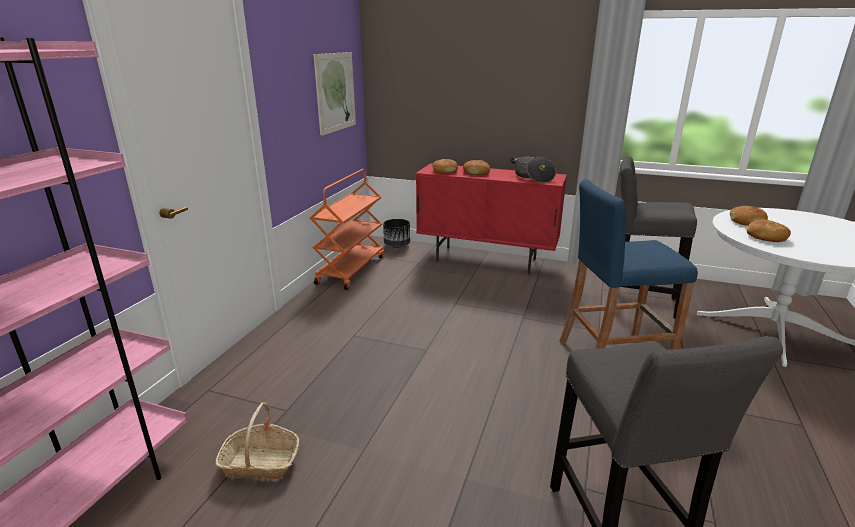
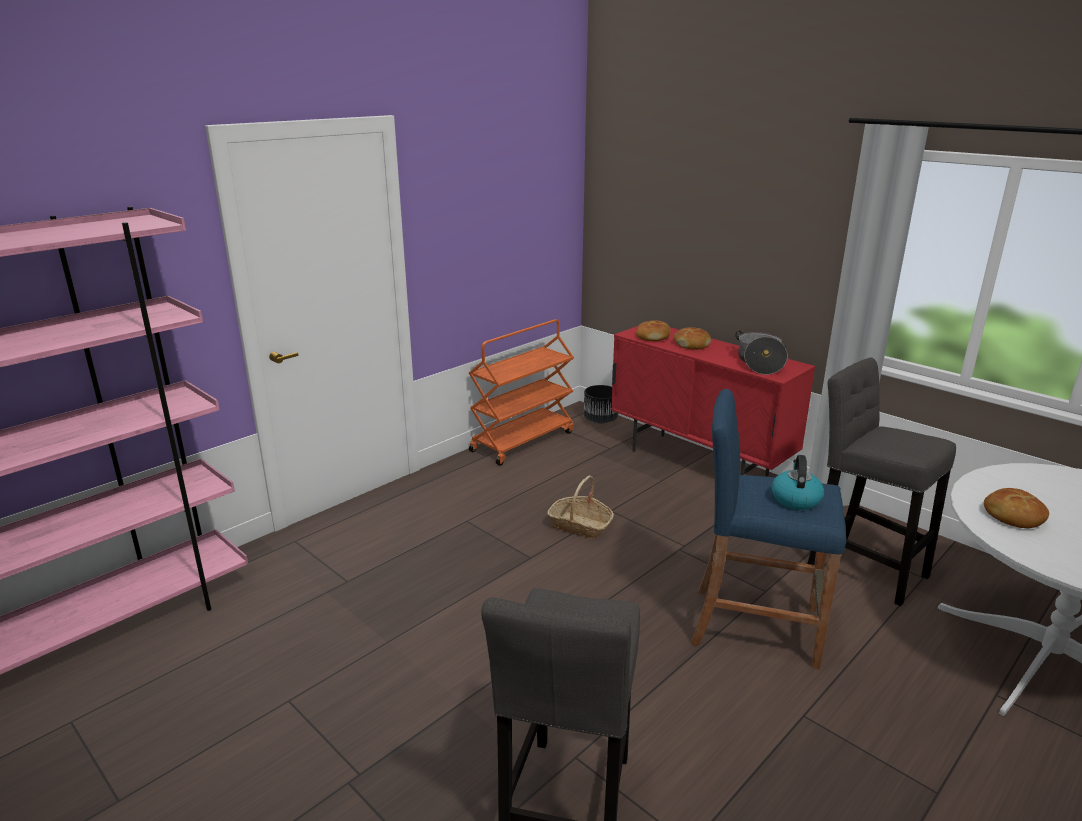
camera: 25 degrees right, 0 degrees up
basket [215,402,299,480] -> basket moved to [547,476,614,539]
picture [314,52,356,136] -> none
bread [730,206,768,226] -> none
none -> kettle [771,455,824,510]

